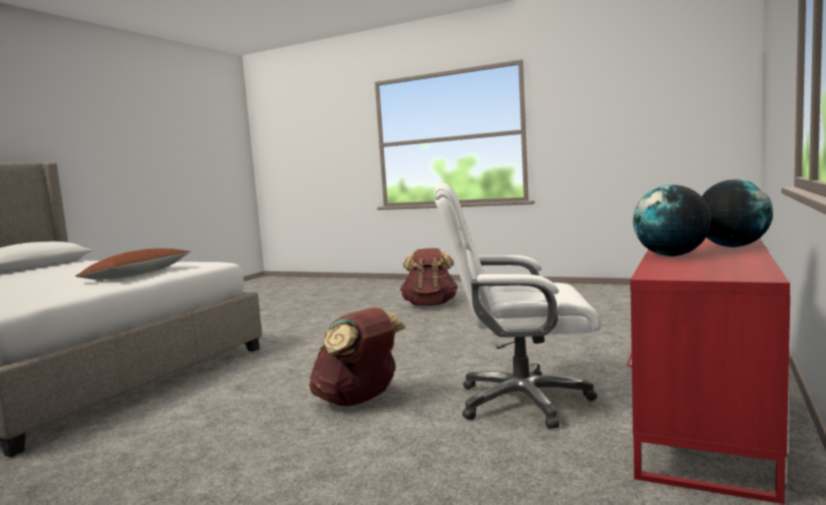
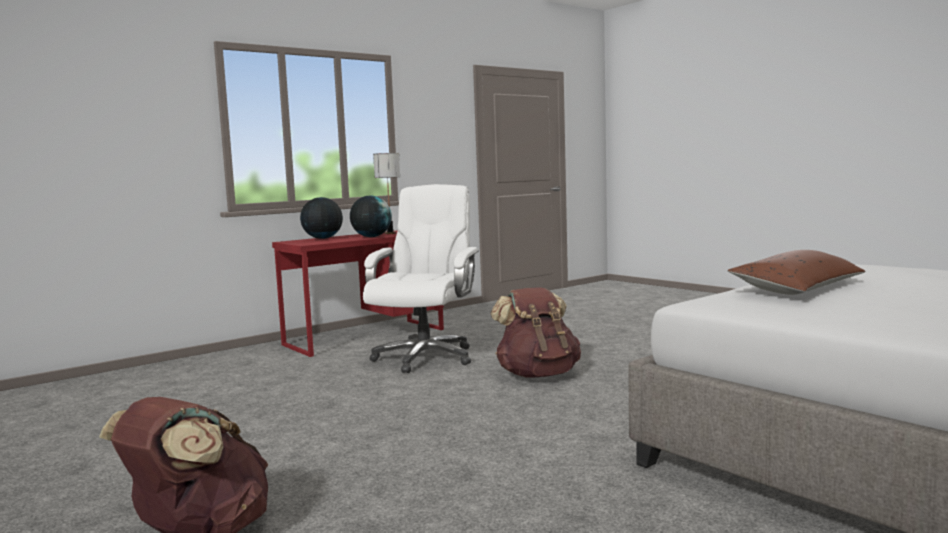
camera: 155 degrees left, 0 degrees up
white office chair [434,183,601,429] -> white office chair turned 105 degrees counterclockwise [363,184,479,373]
none -> table lamp [373,153,400,234]

